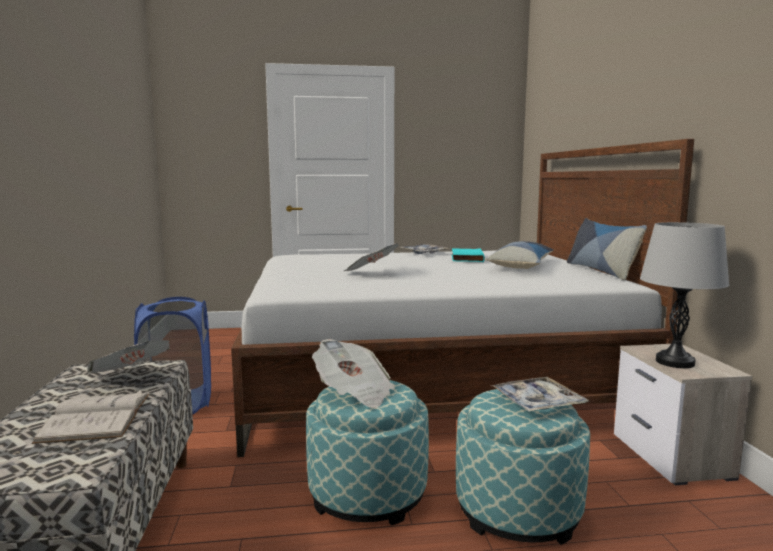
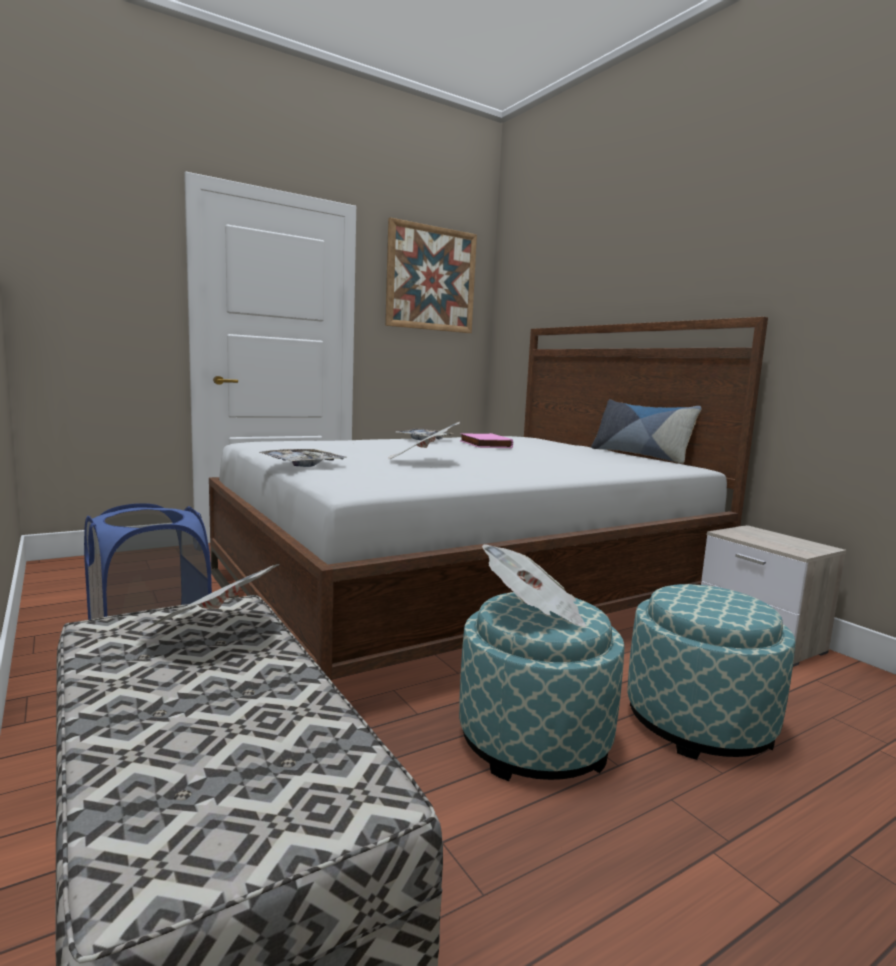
camera: 25 degrees left, 0 degrees up
white book [32,389,149,444] -> none
turquoise book [452,248,485,262] -> pink book [460,433,513,448]
pillow [485,241,554,269] -> none
tray [492,377,589,412] -> tray moved to [259,449,347,467]
grey table lamp [640,222,729,368] -> none
none -> picture [385,217,477,333]

